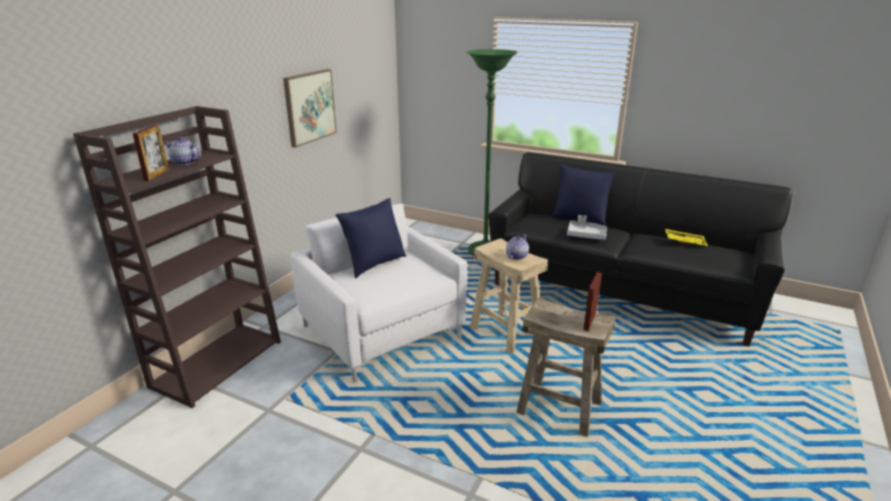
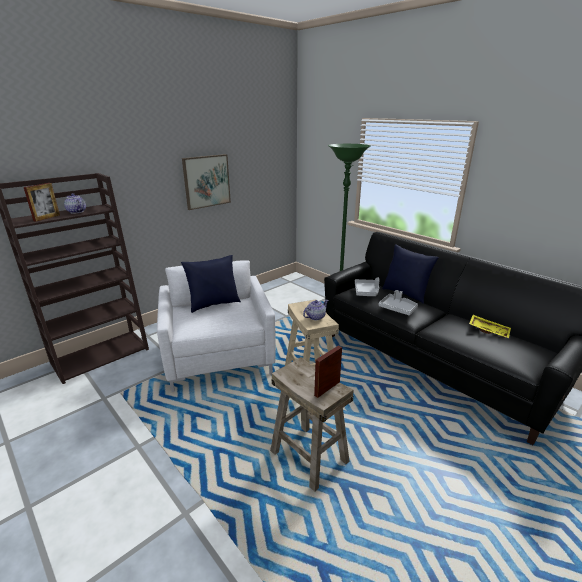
camera: 20 degrees right, 0 degrees up
none -> grey tray [355,277,379,296]

